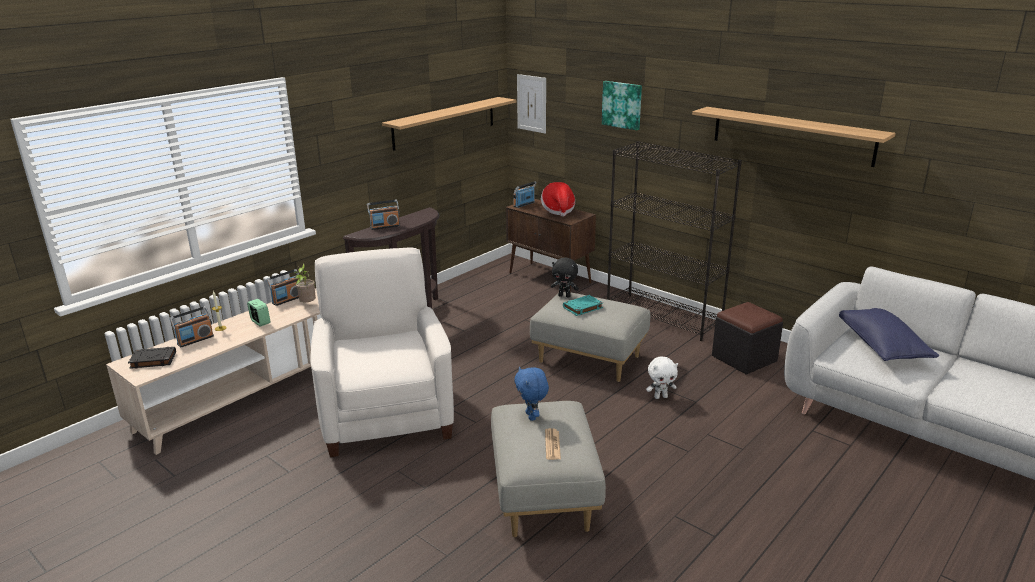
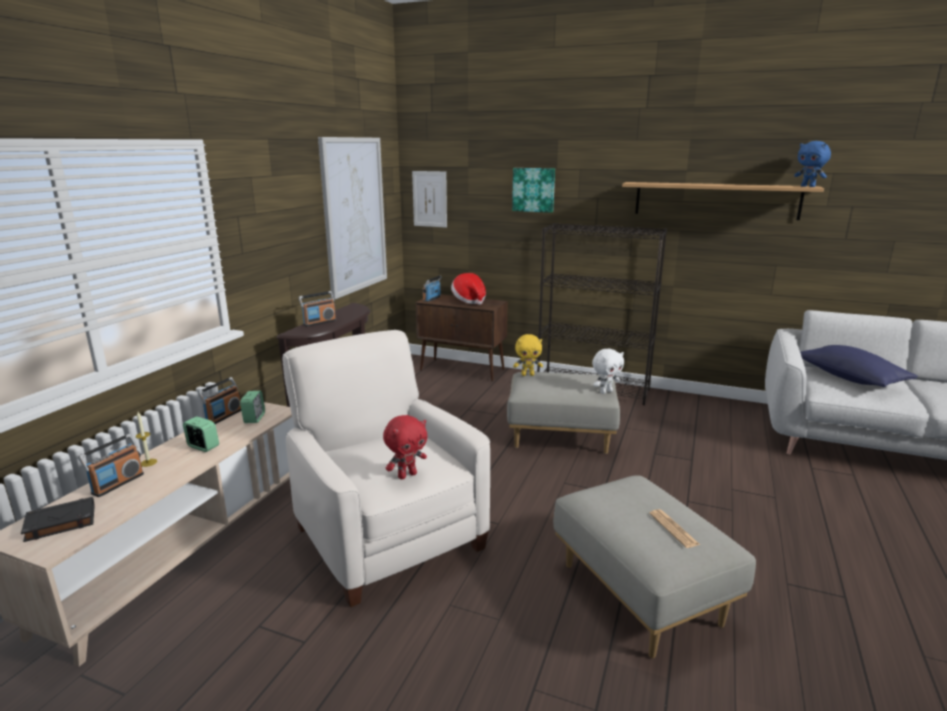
camera: 20 degrees left, 5 degrees down
potted plant [294,263,316,303] -> alarm clock [240,391,265,423]
shelf [382,97,516,151] -> picture [318,137,387,299]
blue plush toy [514,367,549,421] -> blue plush toy moved to [794,141,831,187]
black plush toy [551,258,579,297] -> yellow plush toy [513,334,543,376]
turquoise book [563,295,603,316] -> none
white plush toy [646,356,678,399] -> white plush toy moved to [592,349,624,394]
black ottoman [712,302,783,375] -> none
none -> red plush toy [383,415,427,479]

